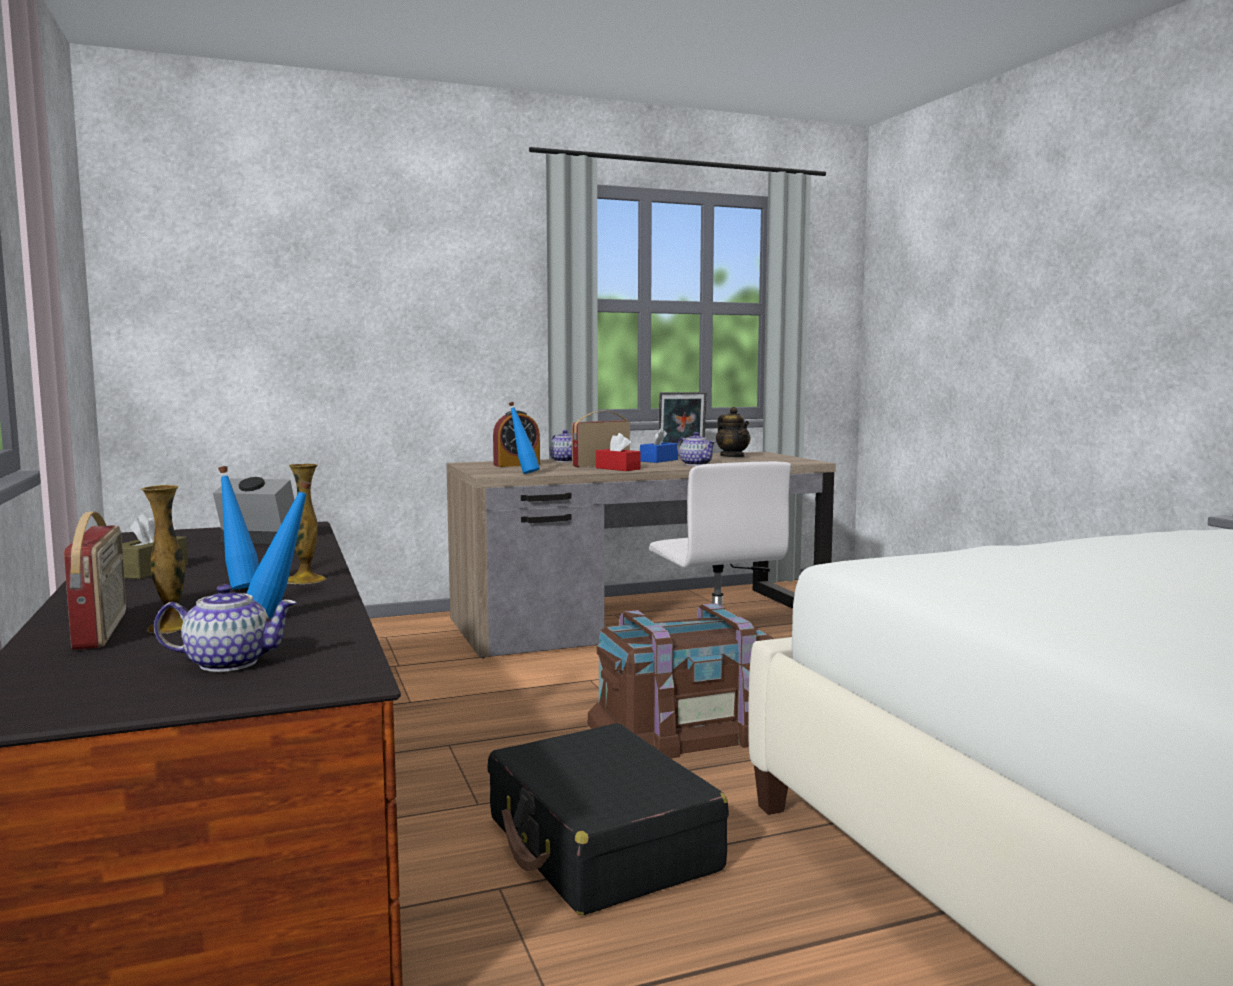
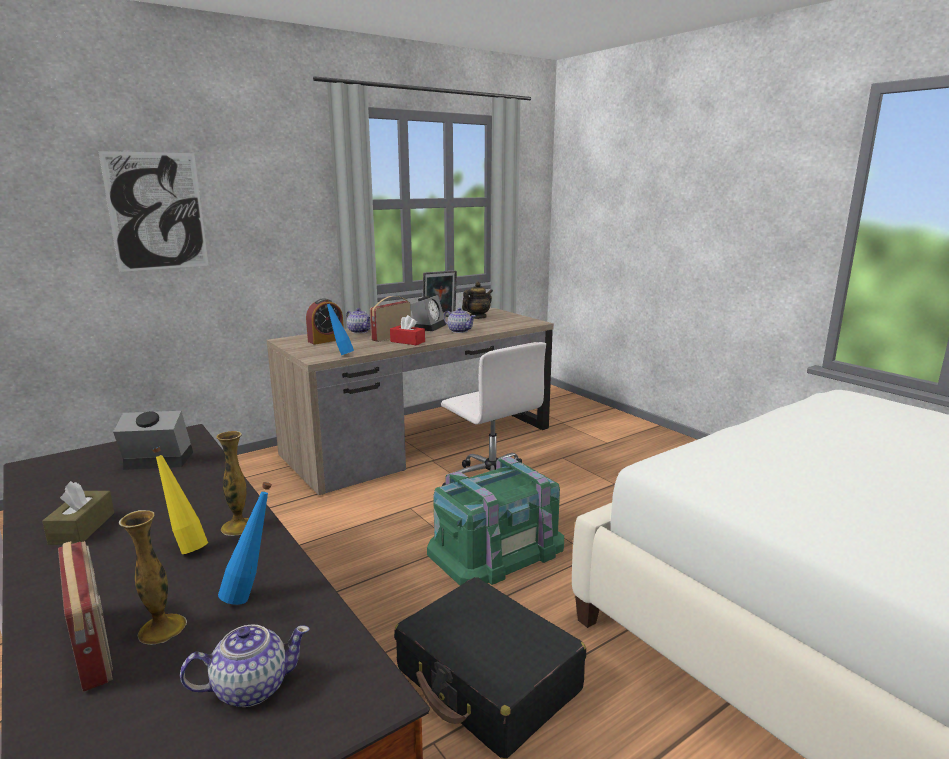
camera: 15 degrees left, 10 degrees up
blue bottle [218,466,259,589] -> yellow bottle [152,447,208,554]
brown storage box [588,603,773,758] -> green storage box [427,456,564,585]
blue tissue box [640,428,678,463] -> alarm clock [410,295,446,331]
teapot [716,407,750,458] -> teapot turned 90 degrees counterclockwise [462,282,493,319]
none -> picture [99,151,209,272]

